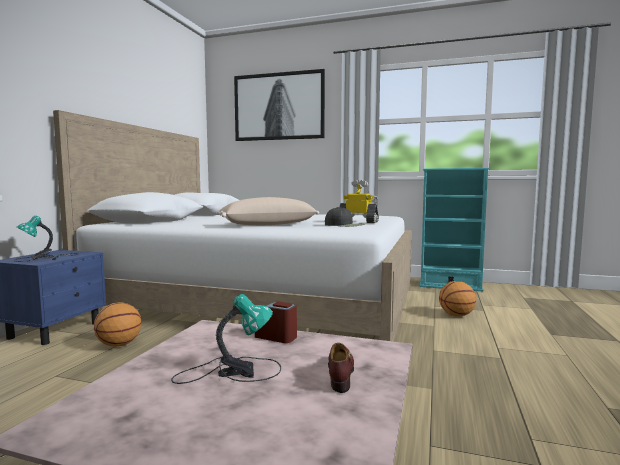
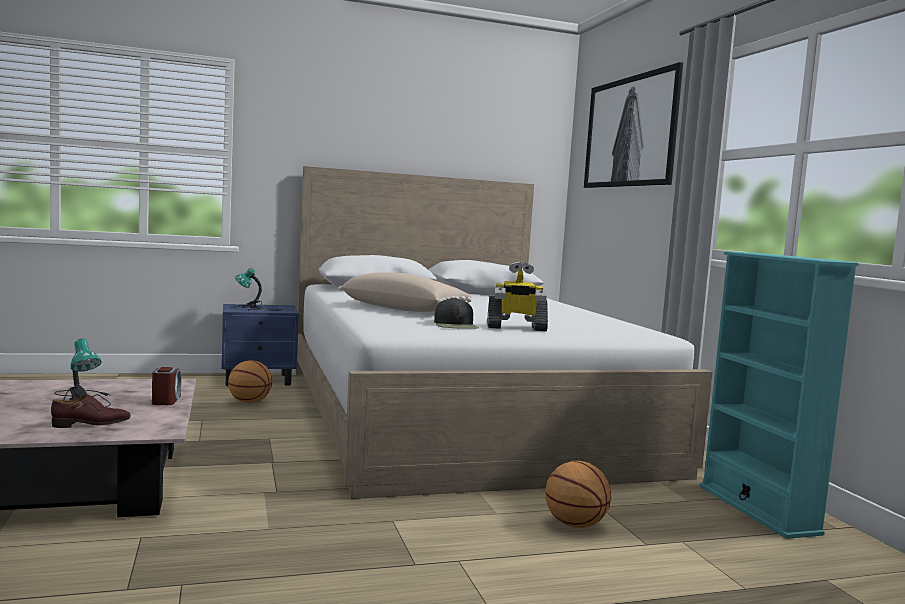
camera: 55 degrees right, 0 degrees up
toy robot [340,180,379,223] -> toy robot turned 105 degrees clockwise [487,262,548,332]

